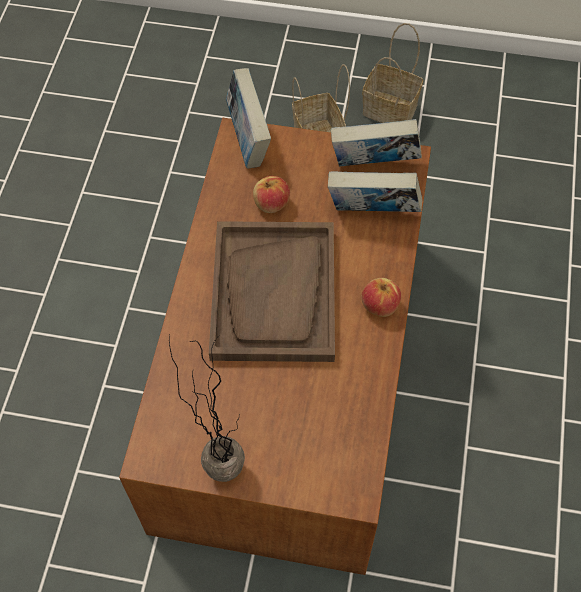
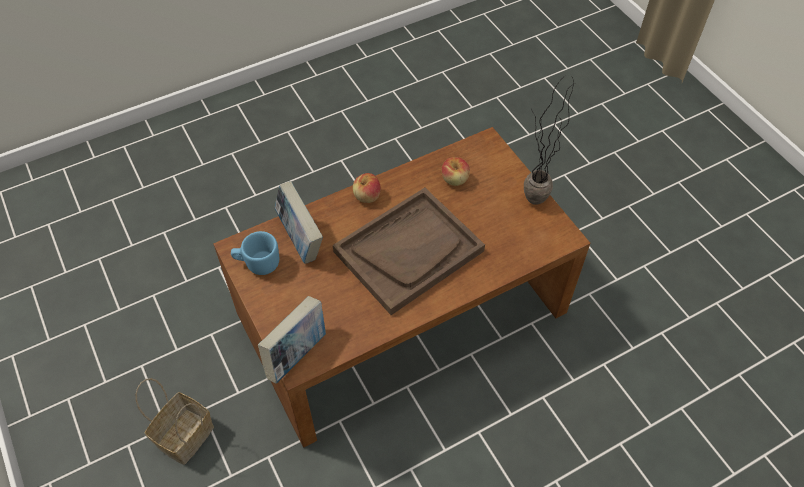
camera: 130 degrees left, 5 degrees down
apple [253,176,290,213] -> apple moved to [442,157,470,186]
book [331,119,422,166] -> blue mug [231,231,279,275]
basket [362,23,423,123] -> none

